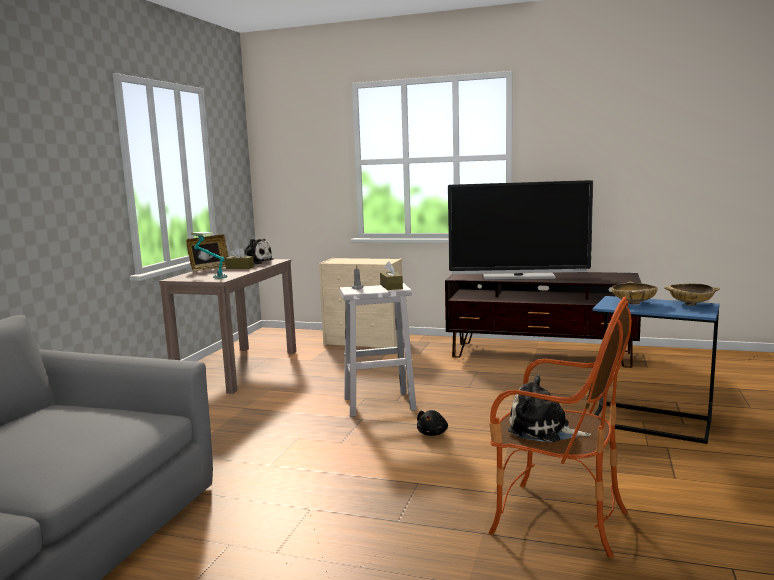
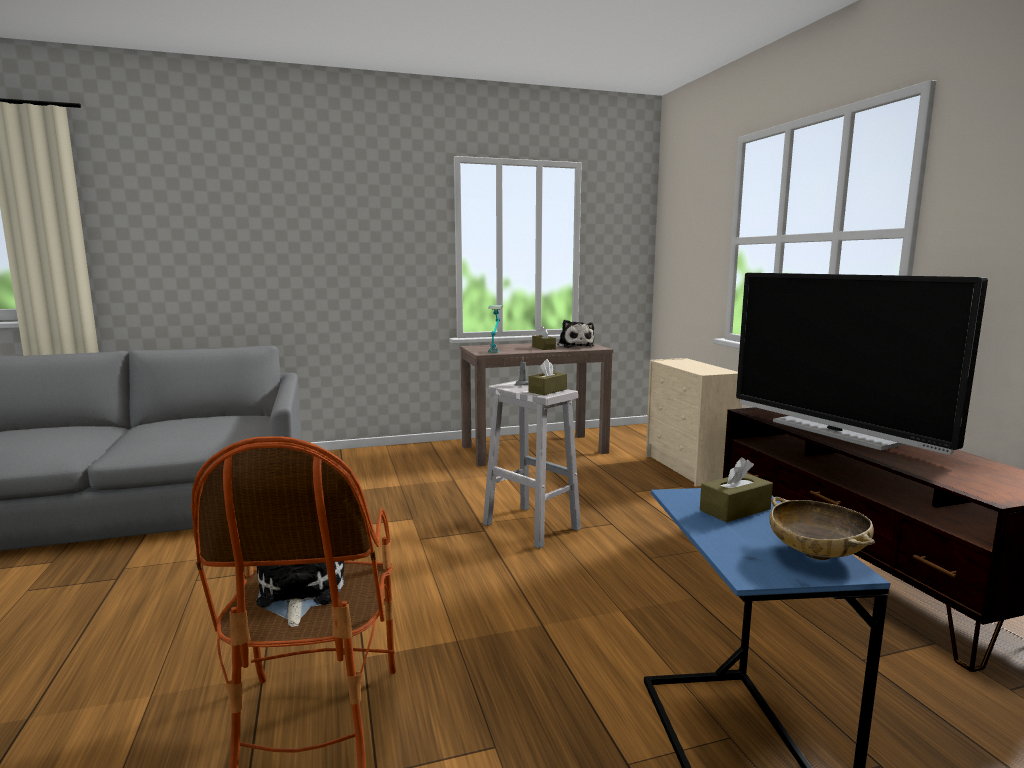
camera: 55 degrees right, 0 degrees up
picture frame [186,234,229,271] -> none
black plush toy [417,410,448,436] -> none
beige bowl [612,281,657,305] -> brown tissue box [700,457,773,522]

